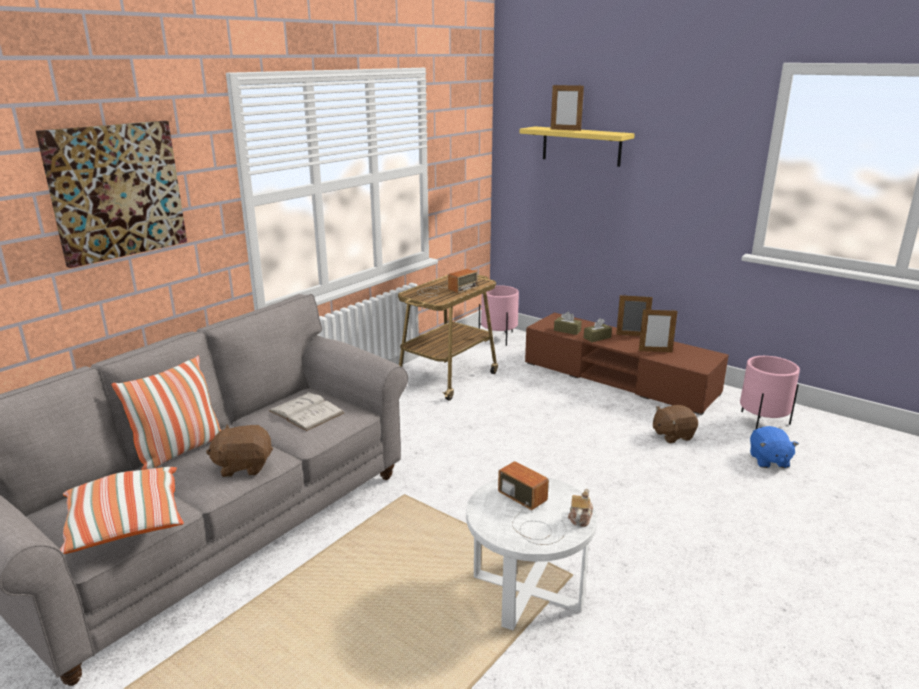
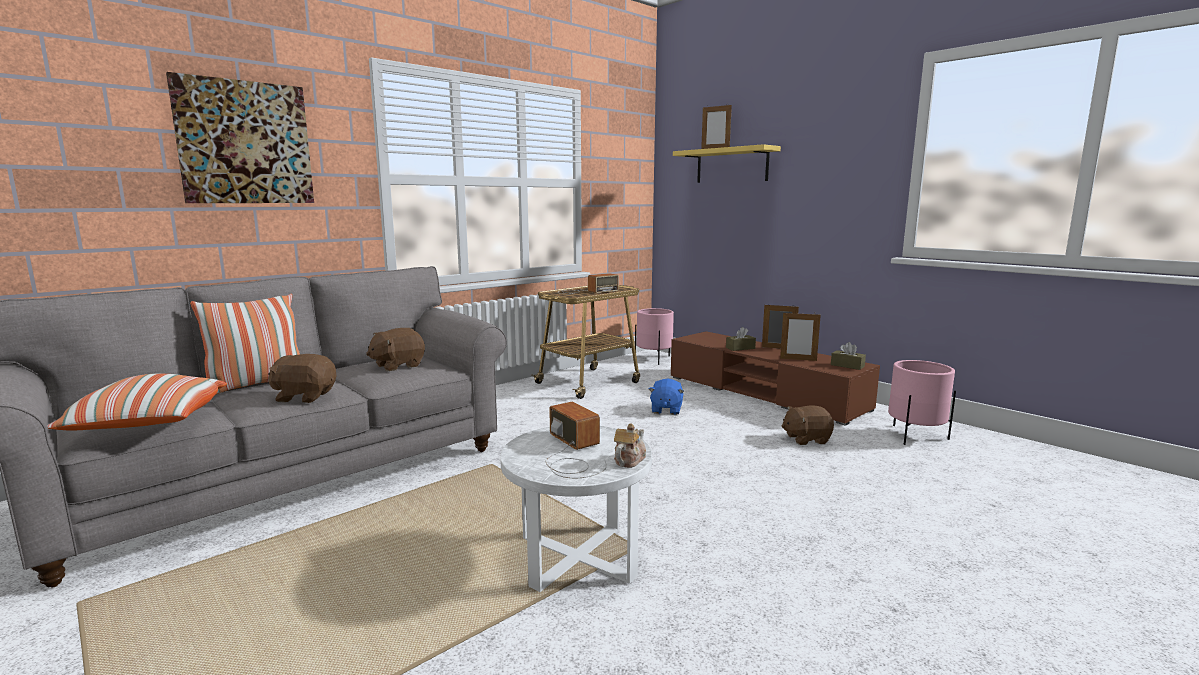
camera: 10 degrees right, 10 degrees down
white book [269,392,344,431] -> brown plush toy [366,328,425,371]
brown tissue box [554,311,582,335] -> brown tissue box moved to [831,342,866,370]
blue plush toy [750,426,799,468] -> blue plush toy moved to [649,379,684,415]

